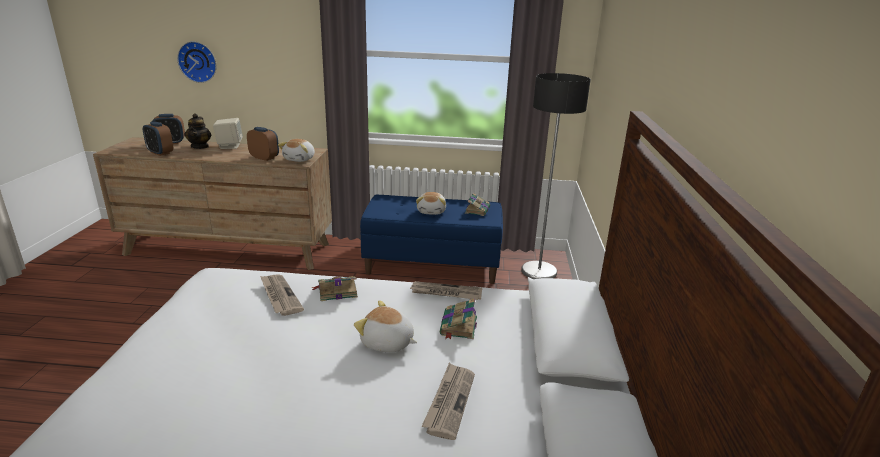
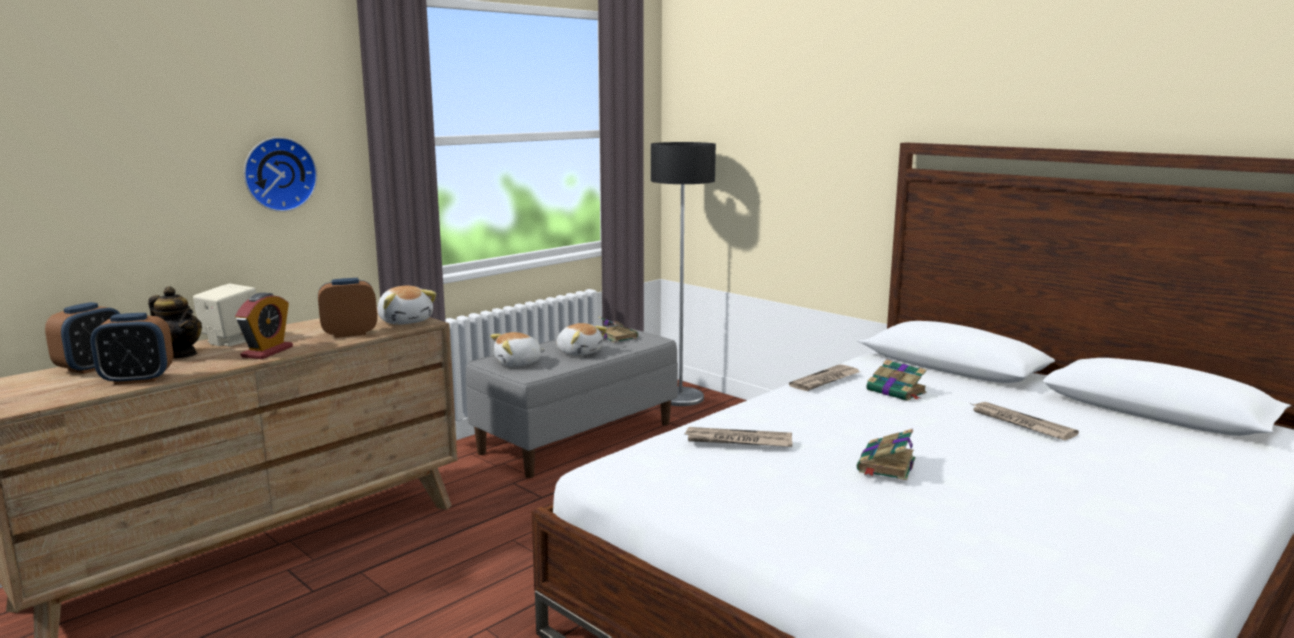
camera: 50 degrees left, 10 degrees down
wall clock [177,41,216,83] -> wall clock moved to [244,137,318,212]
book [312,276,358,301] -> book moved to [857,429,915,480]
plush toy [354,300,417,352] -> plush toy moved to [490,332,546,367]
blue bench [360,195,503,284] -> grey bench [466,325,678,478]
none -> alarm clock [235,293,293,359]

